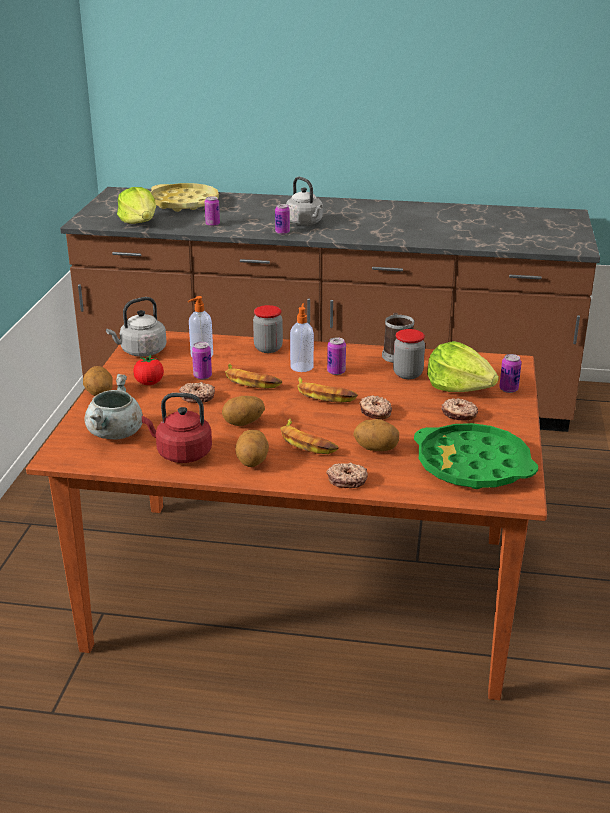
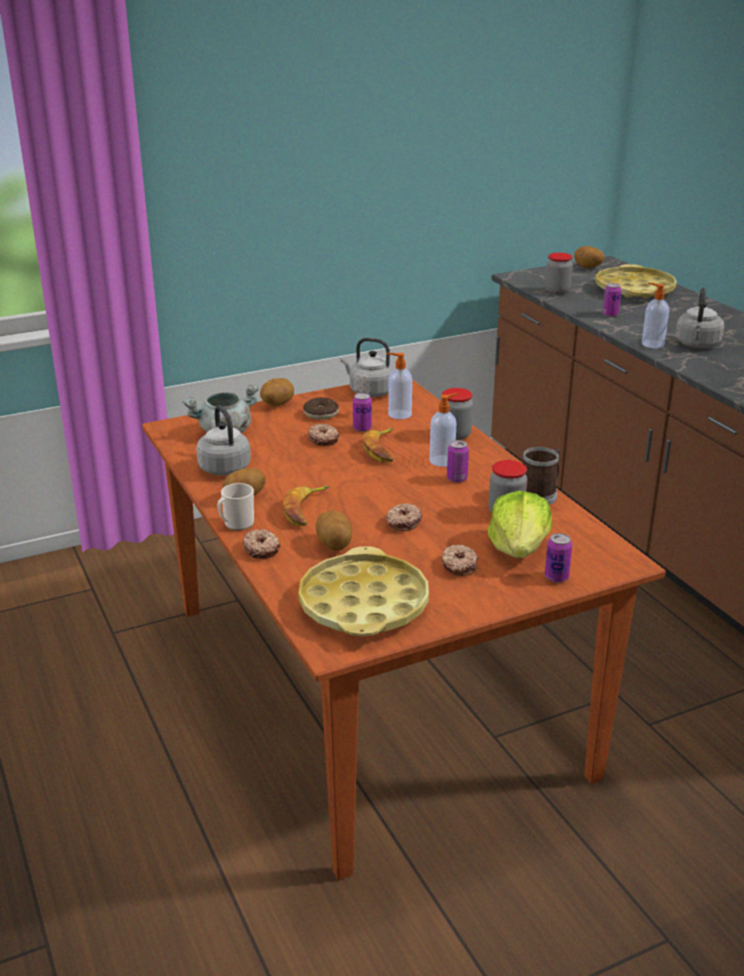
camera: 55 degrees right, 0 degrees up
lettuce [117,187,156,224] -> jar [545,253,573,295]
tomato [133,355,164,385] -> donut [303,397,339,420]
red kettle [142,393,212,463] -> grey kettle [196,405,251,476]
potato [222,396,265,426] -> potato moved to [574,246,605,268]
can [275,204,290,235] -> soap dispenser [642,283,669,348]
banana [297,377,358,403] -> none
green tray [414,423,538,489] -> yellow tray [298,546,429,636]
none -> mug [217,483,254,531]

